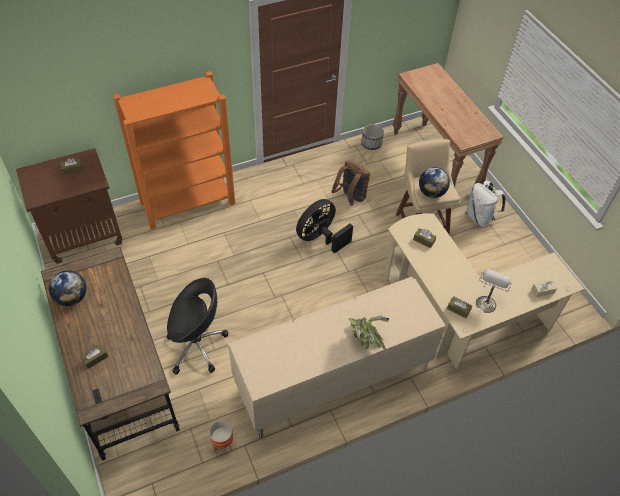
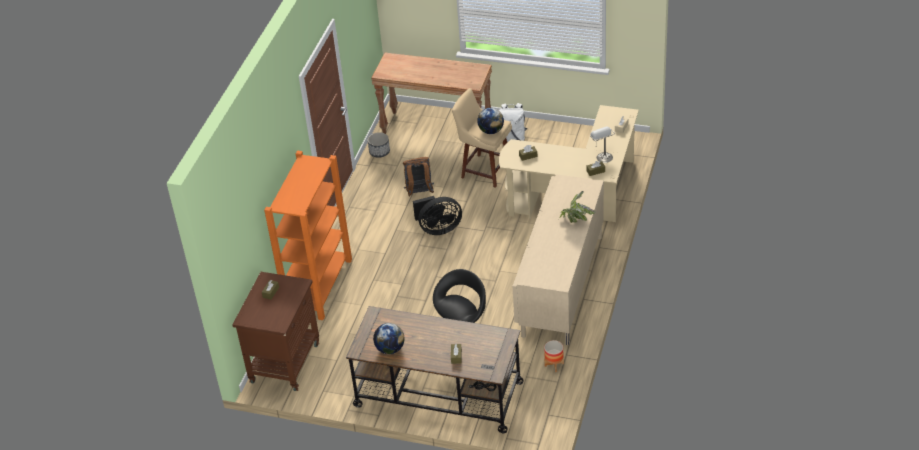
camera: 45 degrees left, 10 degrees down
black fan [296,199,353,254] -> black fan turned 105 degrees counterclockwise [413,196,462,235]

